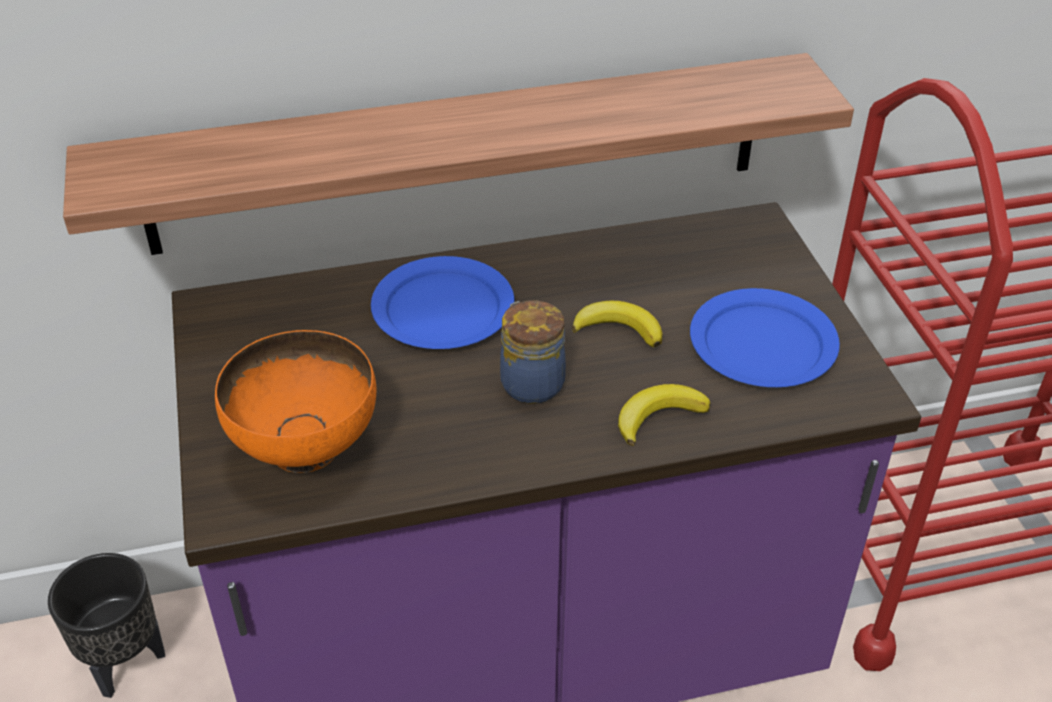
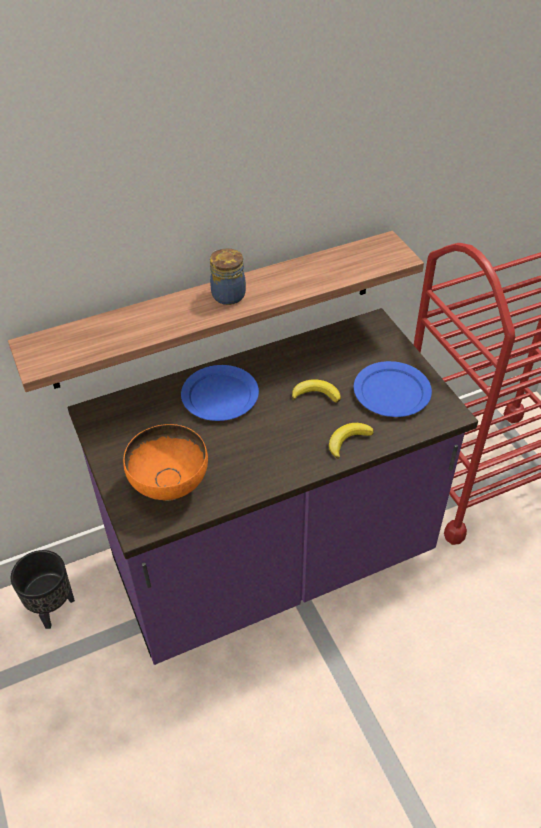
camera: 10 degrees left, 5 degrees up
jar [500,300,566,404] -> jar moved to [210,248,246,305]

